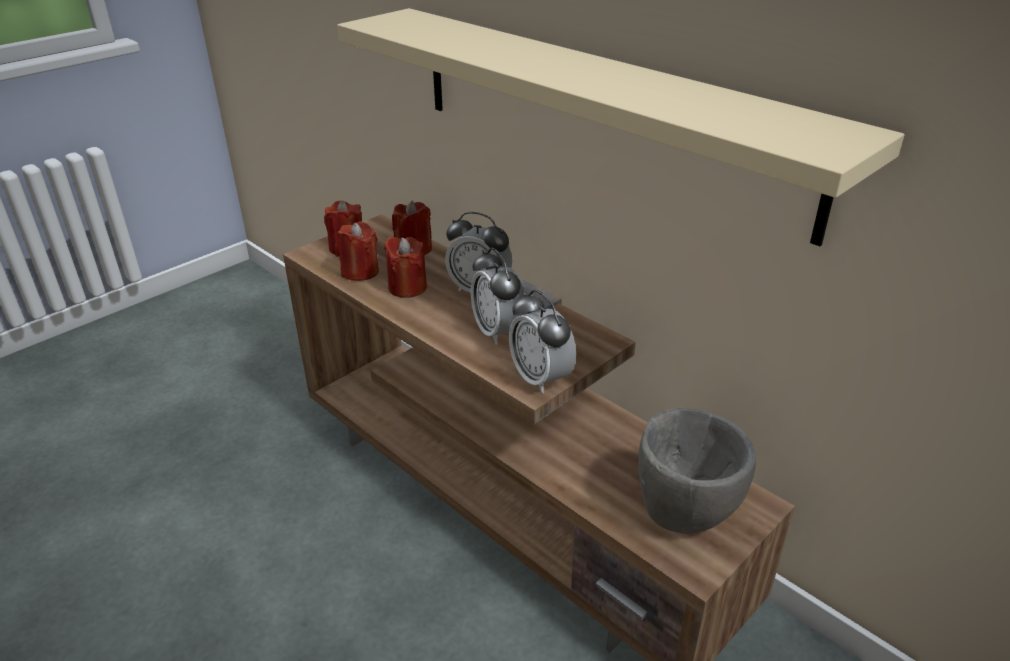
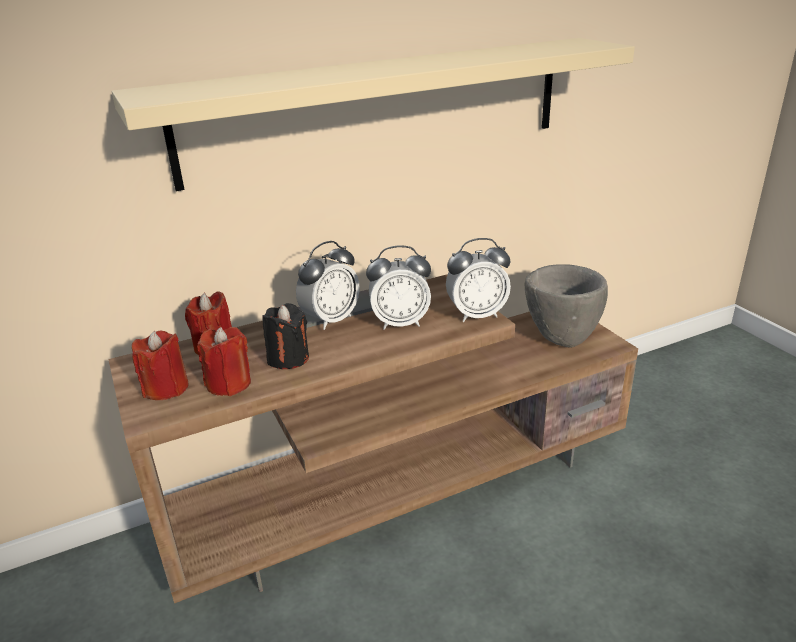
camera: 70 degrees left, 5 degrees down
red candle [384,237,427,298] -> black candle [262,303,309,369]

